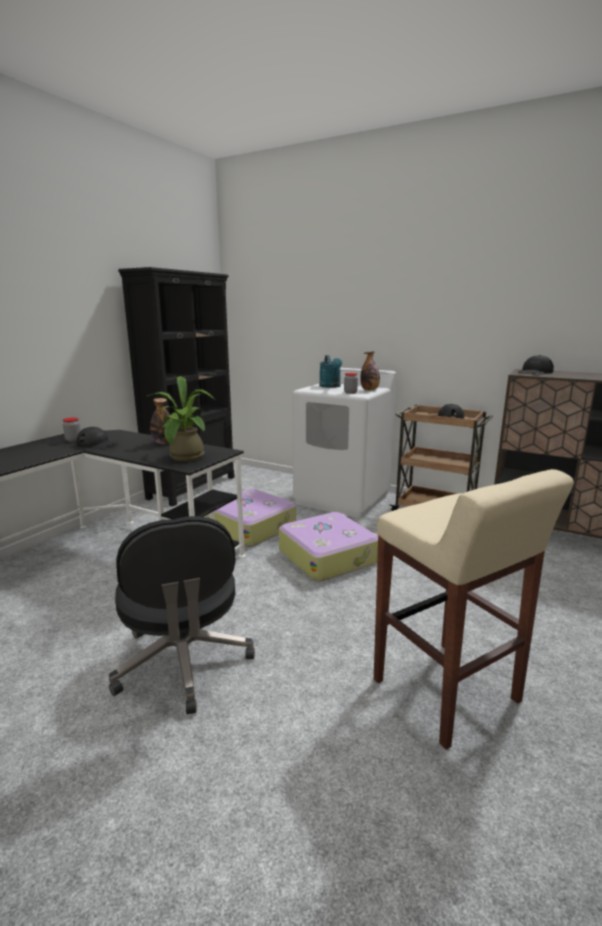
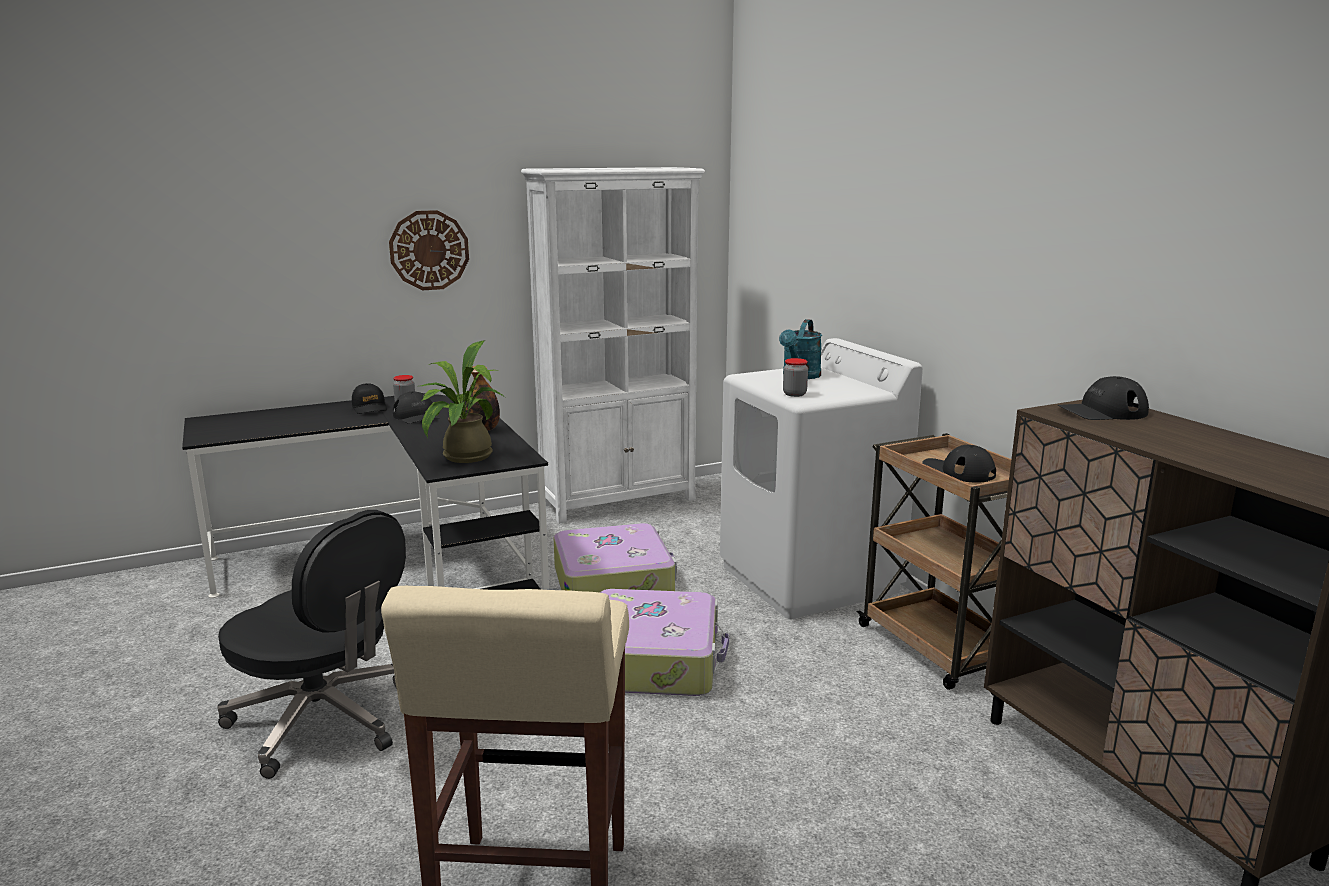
camera: 35 degrees right, 0 degrees up
black office chair [109,516,255,714] -> black office chair turned 75 degrees counterclockwise [217,510,406,779]
black bookcase [118,267,235,506] -> white bookcase [521,167,705,523]
bottle [360,351,380,390] -> none
none -> black cap [352,383,387,414]
none -> wall clock [389,210,469,290]

